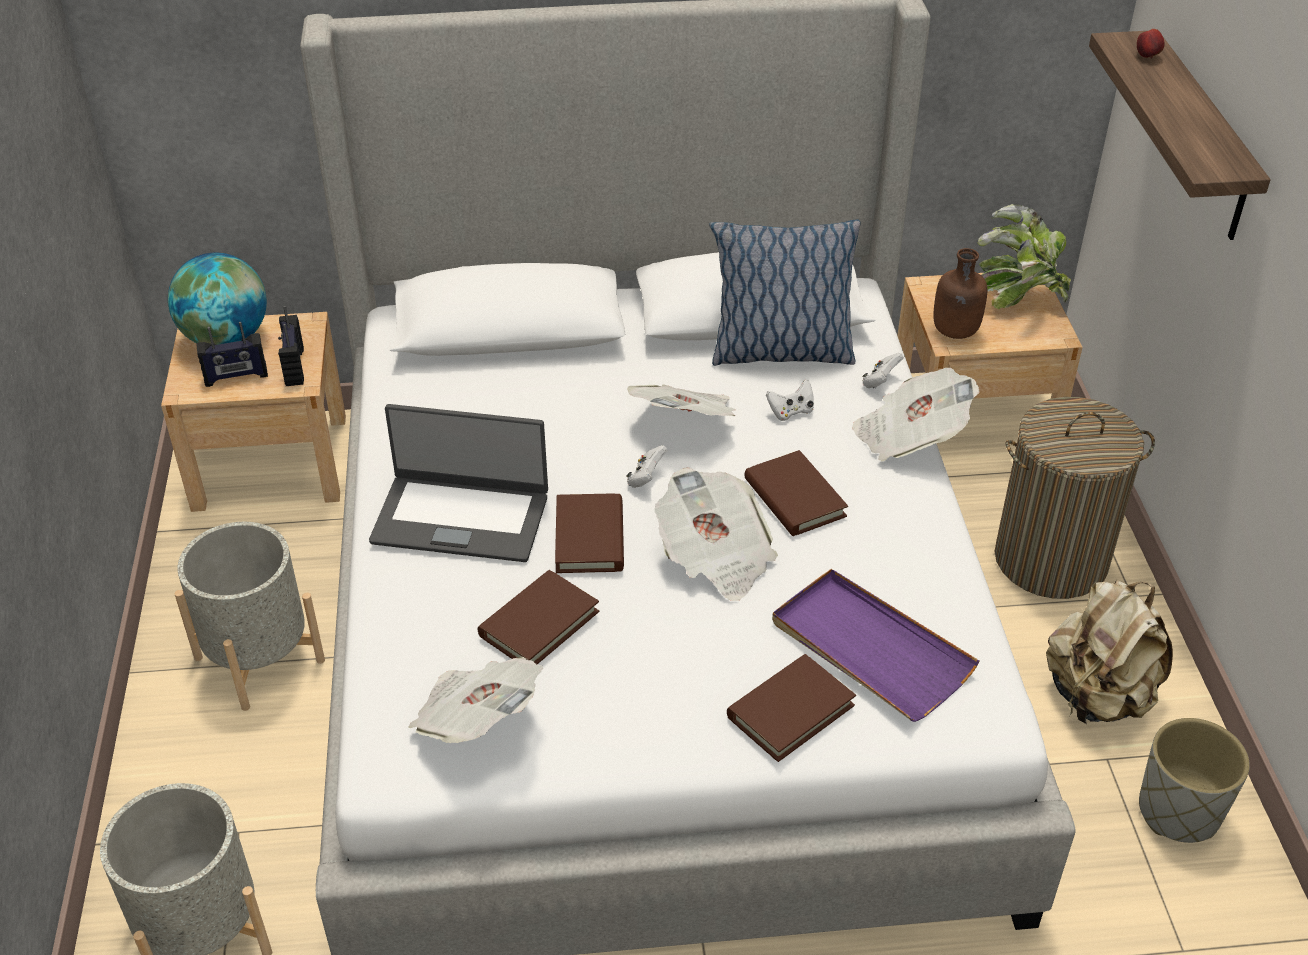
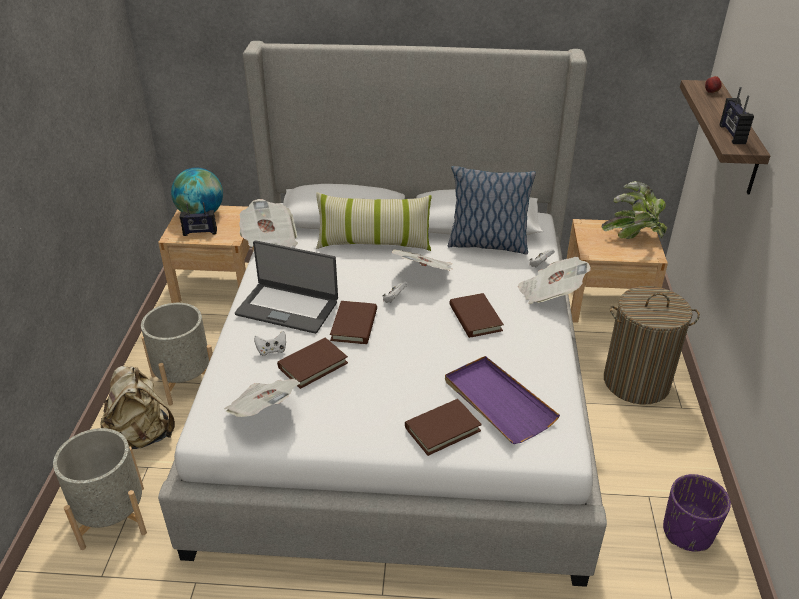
camera: 10 degrees right, 5 degrees down
radio [278,306,304,386] -> radio moved to [720,87,754,144]
newspaper [654,467,778,601] -> newspaper moved to [239,199,298,247]
white game controller [766,379,814,421] -> white game controller moved to [254,331,286,356]
brown bottle [934,248,987,339] -> none
beige backpack [1046,580,1173,724] -> beige backpack moved to [100,366,175,449]
grey planter [1139,718,1250,843] -> purple planter [663,474,731,552]
none -> pillow [316,192,432,251]

